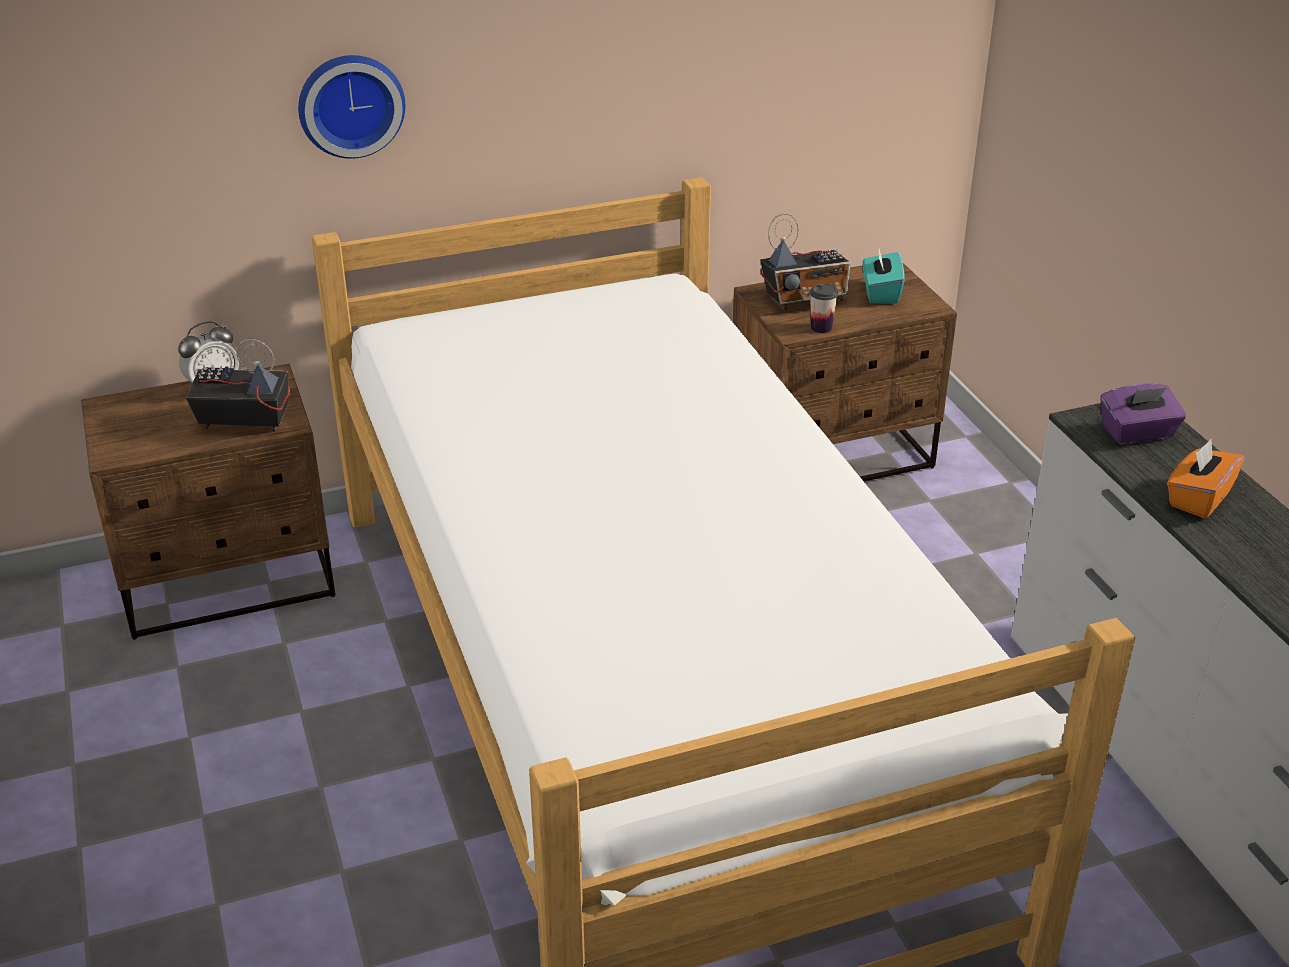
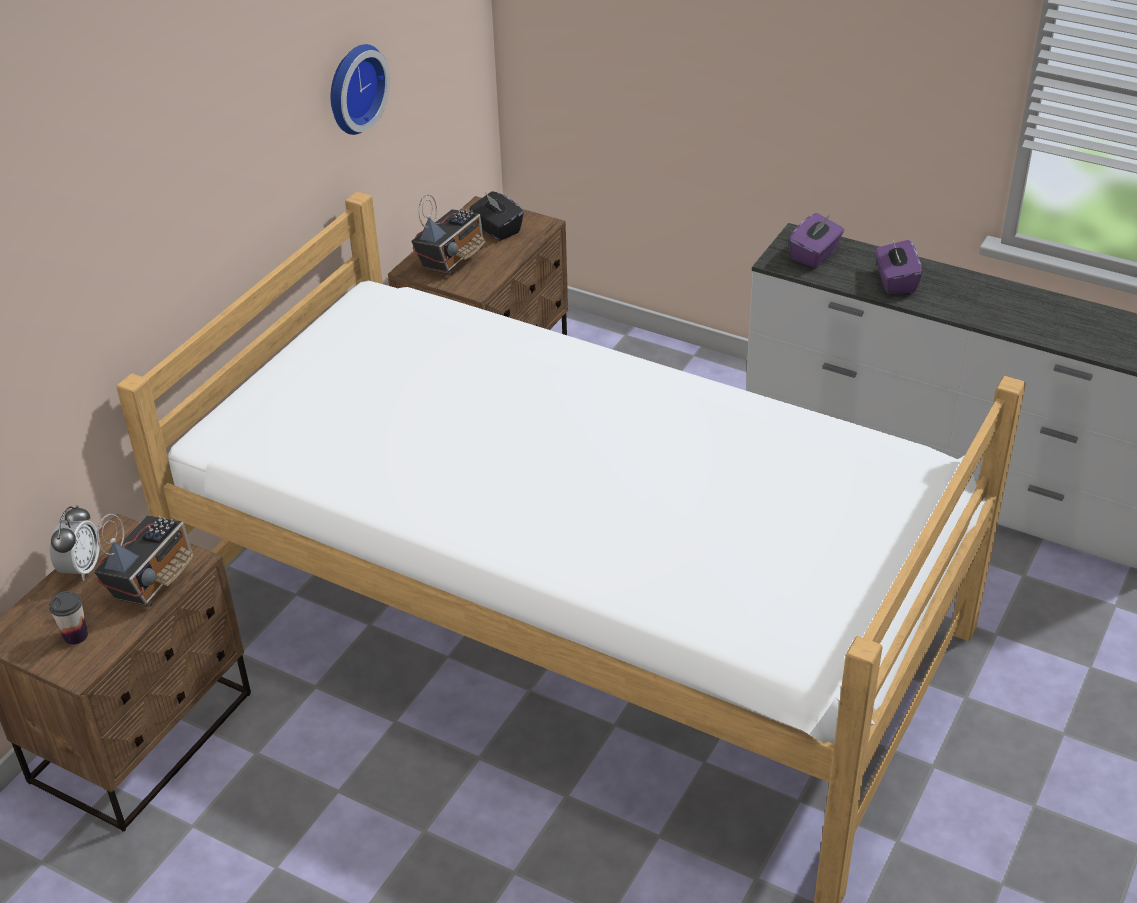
camera: 40 degrees left, 5 degrees up
radio [186,339,290,432] -> radio turned 150 degrees clockwise [94,514,194,607]
wall clock [298,55,405,159] -> wall clock moved to [331,44,390,135]
cup [810,283,838,333] -> cup moved to [49,591,88,645]
turquoise tissue box [863,249,905,304] -> black tissue box [470,191,524,240]
orange tissue box [1167,439,1244,519] -> purple tissue box [875,240,922,294]

